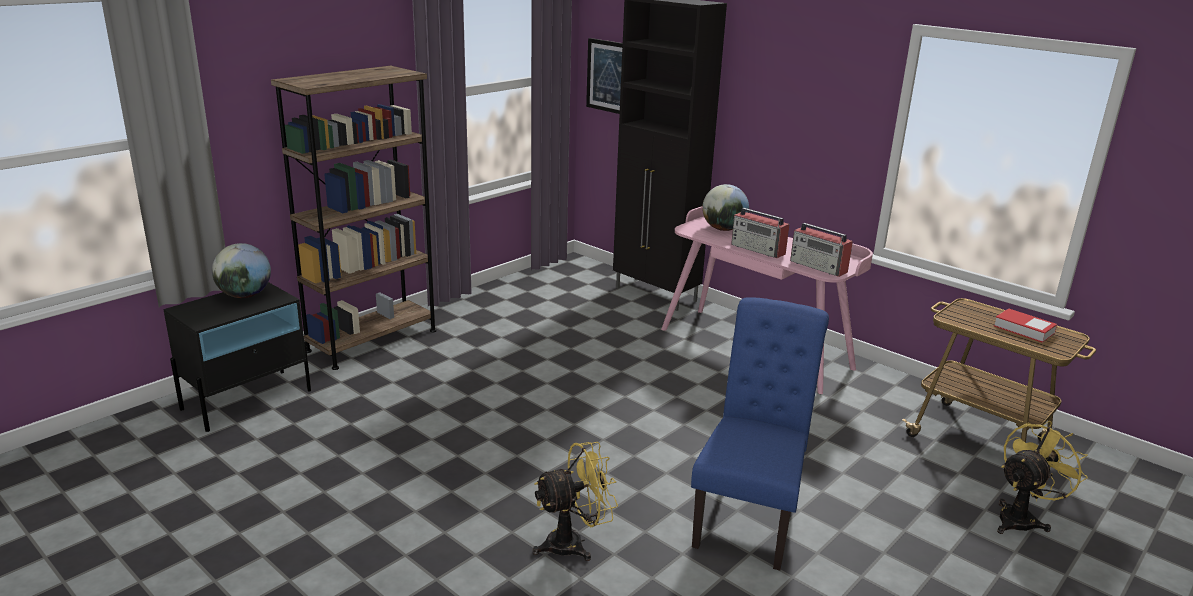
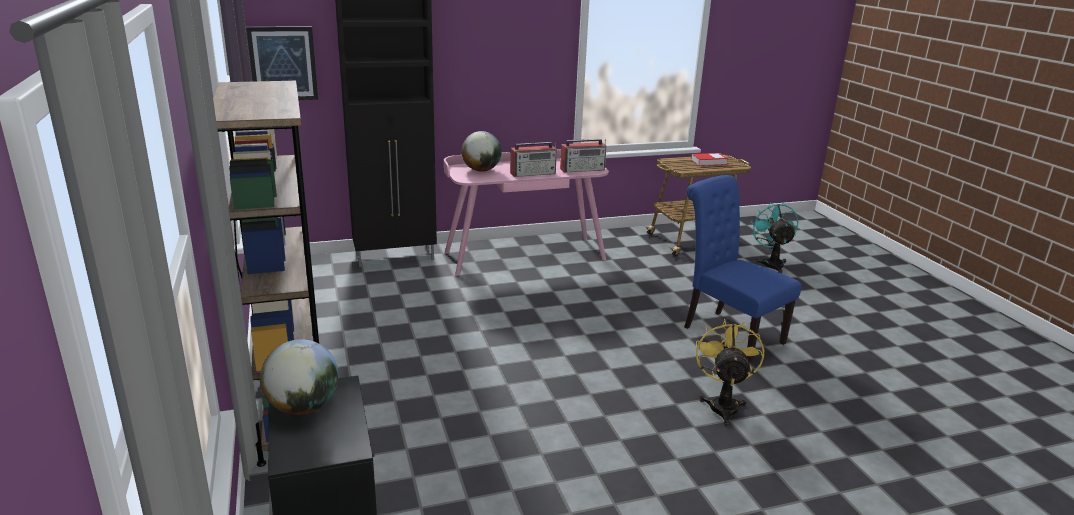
camera: 60 degrees left, 0 degrees up
yellow fan [997,421,1088,534] -> turquoise fan [751,202,798,274]

